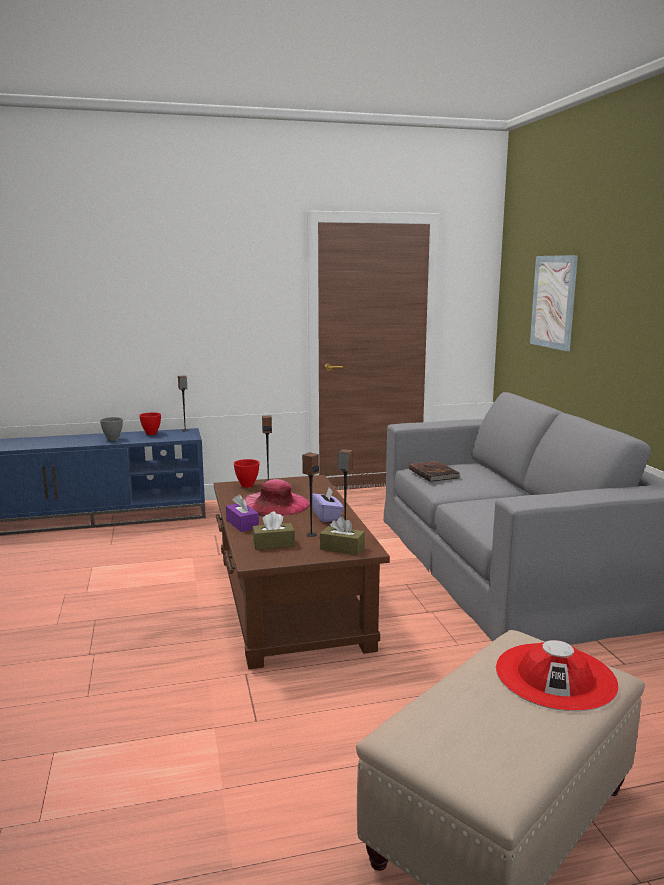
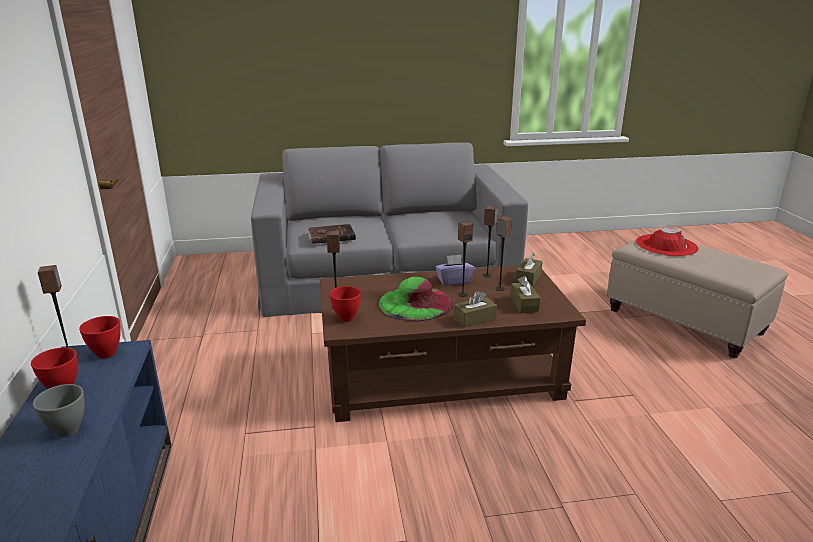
camera: 85 degrees left, 10 degrees up
purple tissue box [226,495,259,532] -> brown tissue box [454,291,497,327]
pink hat [244,479,310,516] -> green hat [379,277,453,321]
picture [530,255,578,351] -> none
none -> red bowl [79,316,121,359]
none -> speaker [458,221,473,297]

